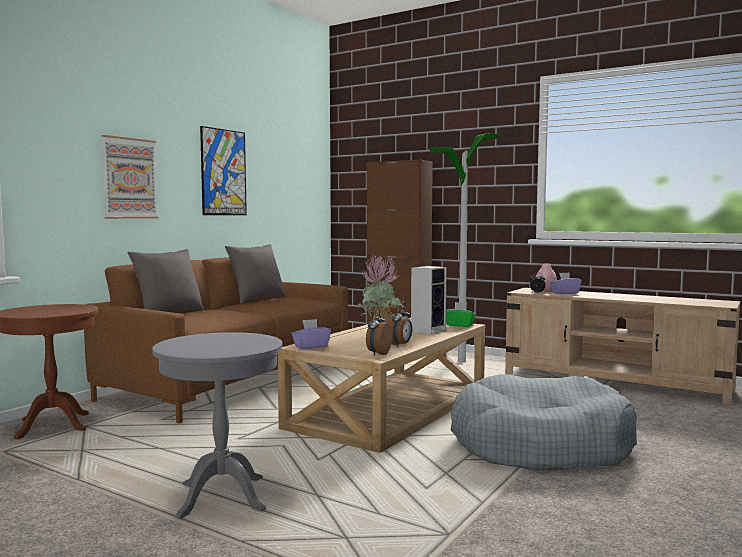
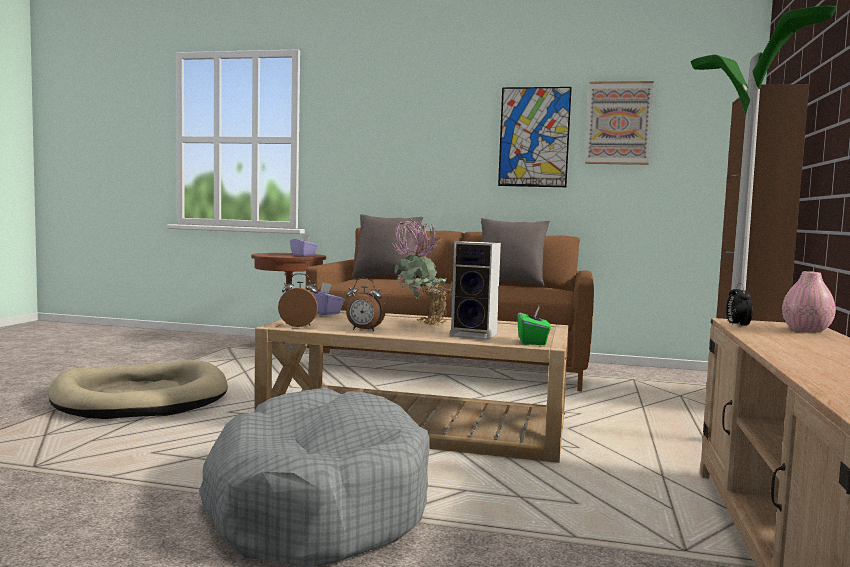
camera: 70 degrees right, 0 degrees up
picture [101,135,159,219] -> picture moved to [585,81,654,165]
grey side table [152,332,282,519] -> beige dog bed [48,360,228,419]
purple tissue box [550,272,582,294] -> purple tissue box moved to [290,234,318,256]

